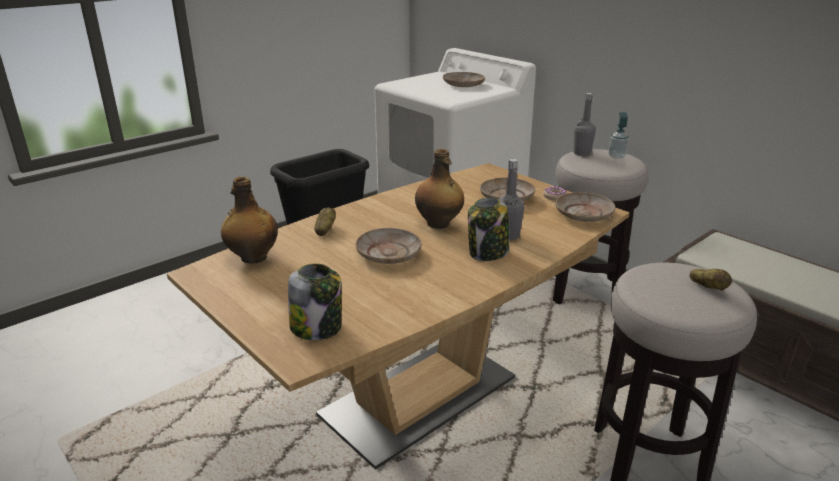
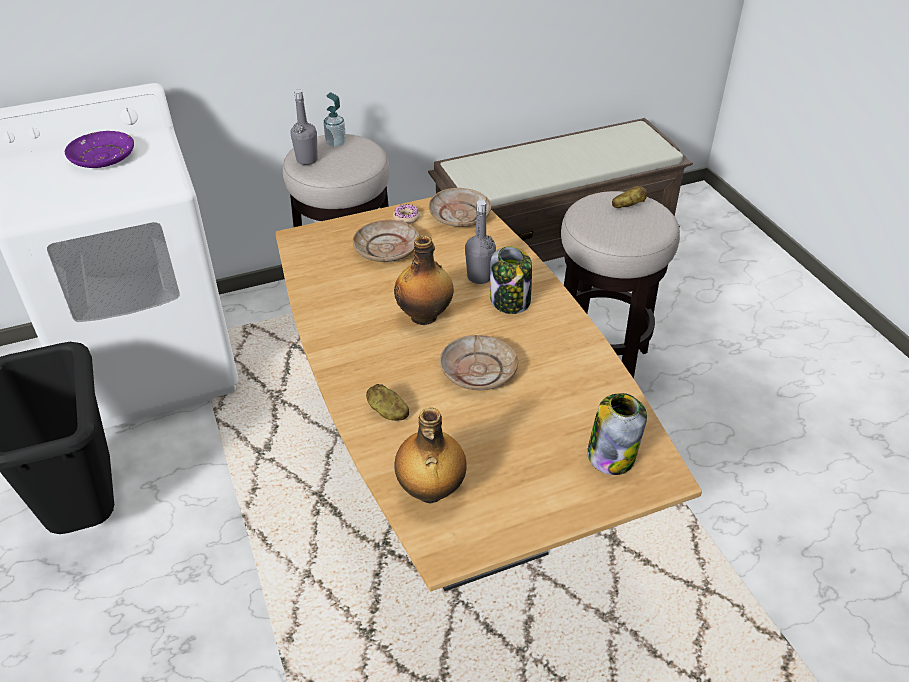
camera: 70 degrees left, 15 degrees up
beige plate [443,72,485,87] -> purple plate [65,131,134,168]

